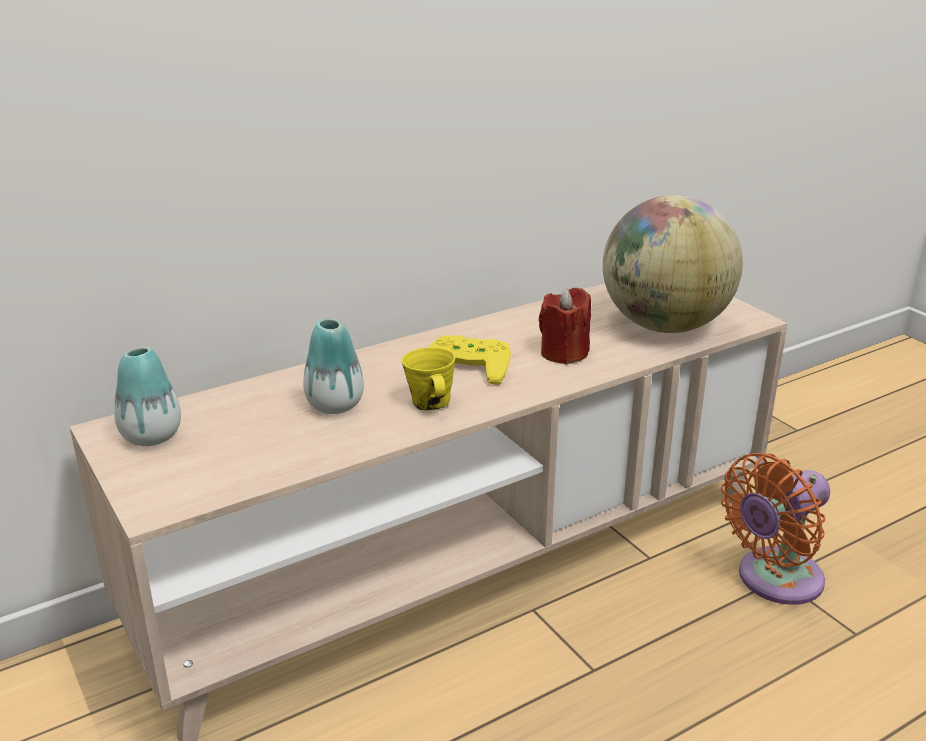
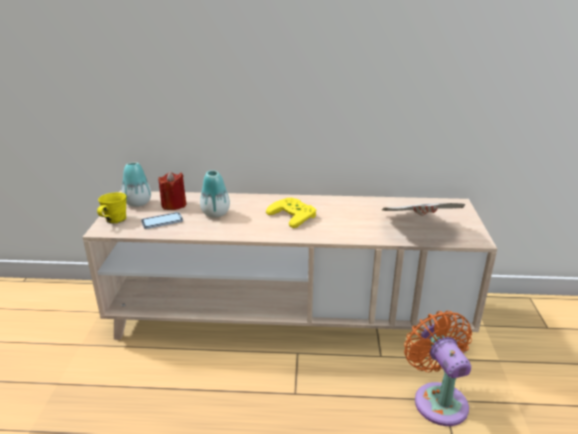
camera: 35 degrees right, 0 degrees up
yellow mug [402,347,455,410] -> yellow mug moved to [97,192,127,224]
red candle [539,288,591,364] -> red candle moved to [158,171,186,210]
globe [603,195,743,333] -> newspaper [382,203,466,216]
orange fan [721,453,830,605] -> orange fan turned 75 degrees clockwise [404,311,472,426]
none -> phone [141,212,183,229]

